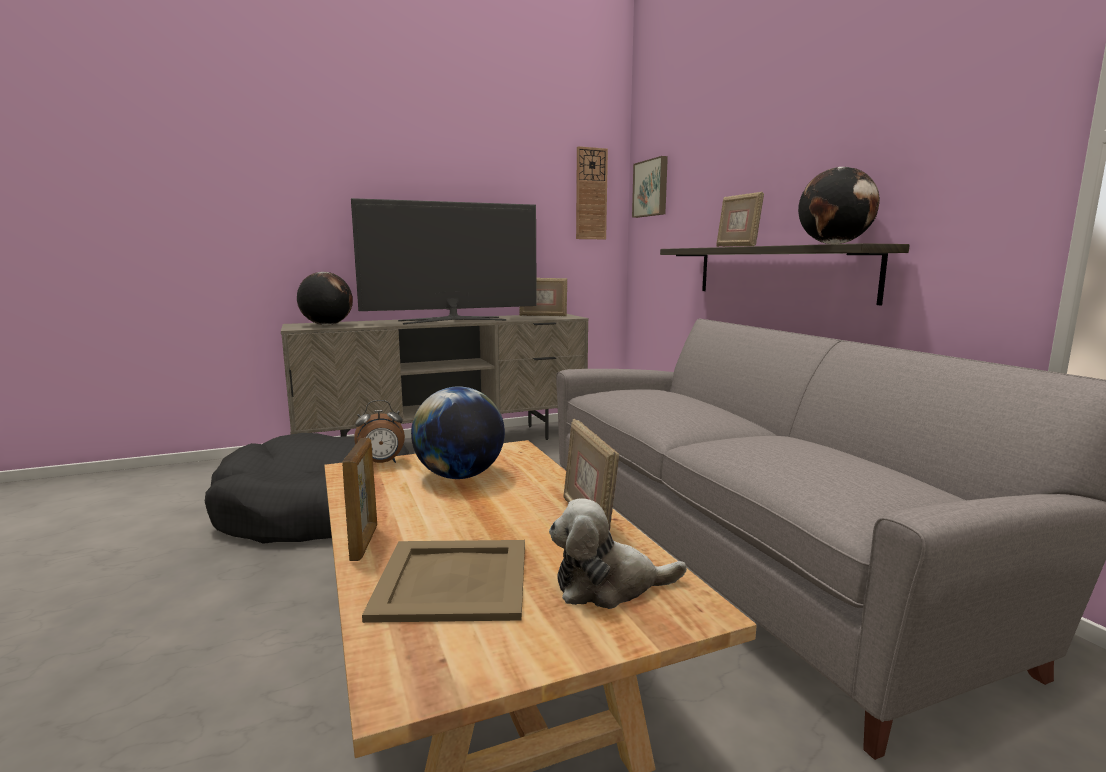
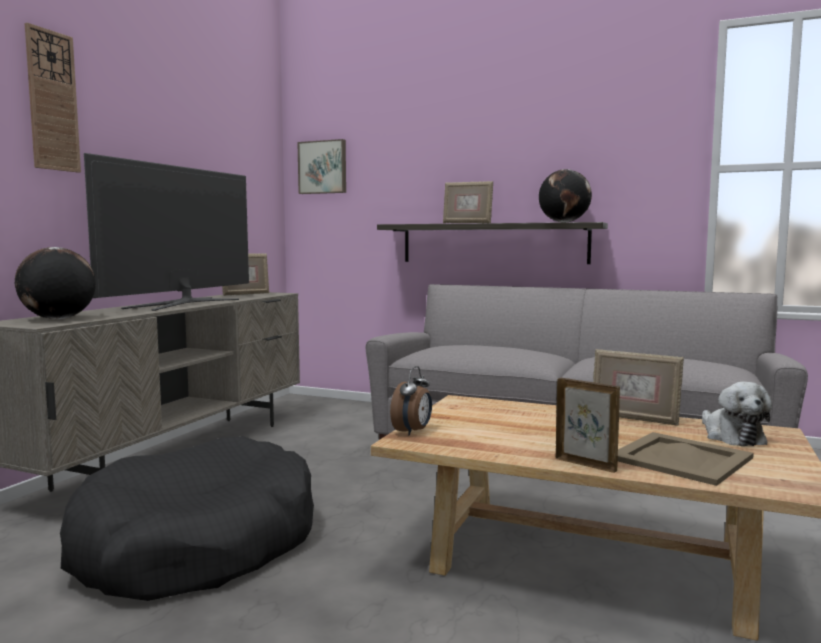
camera: 45 degrees left, 5 degrees down
globe [411,386,505,479] -> none
plush toy [549,498,687,609] -> plush toy turned 45 degrees counterclockwise [702,382,772,446]
wall clock [576,146,608,239] -> wall clock moved to [25,23,81,173]

